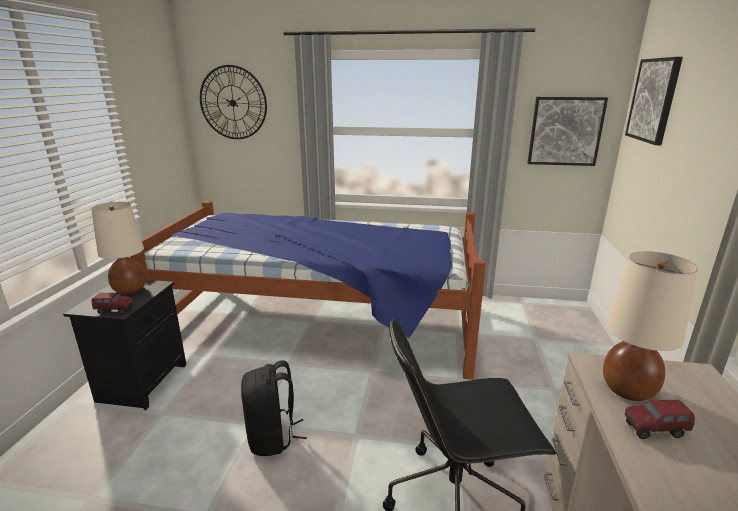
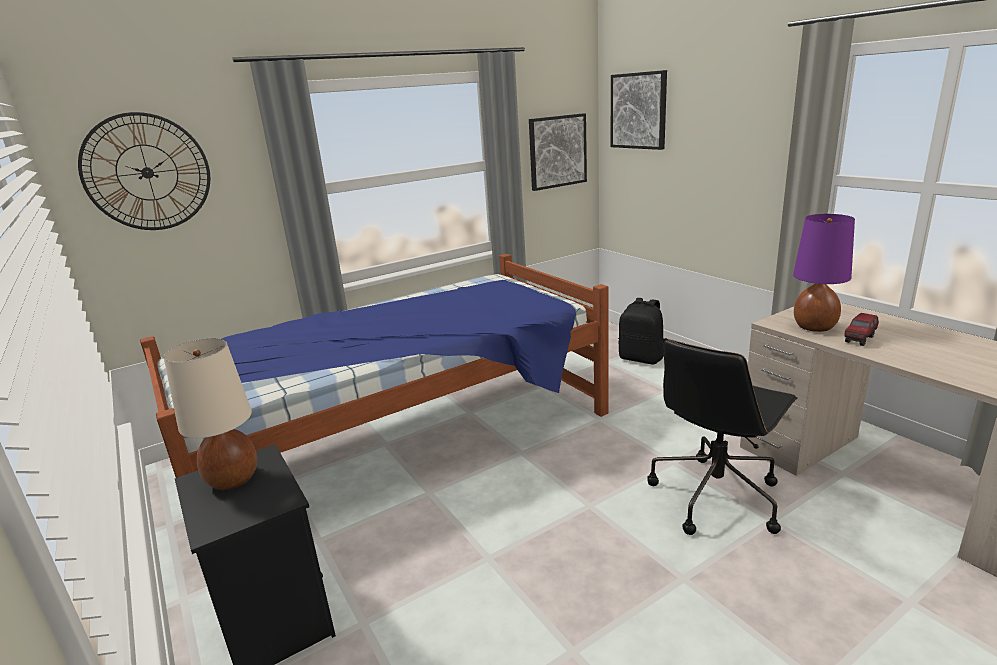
camera: 40 degrees left, 0 degrees up
toy truck [92,293,133,315] -> none
black backpack [241,360,307,456] -> black backpack moved to [618,298,664,364]
beige table lamp [603,251,698,401] -> purple table lamp [793,214,855,332]

